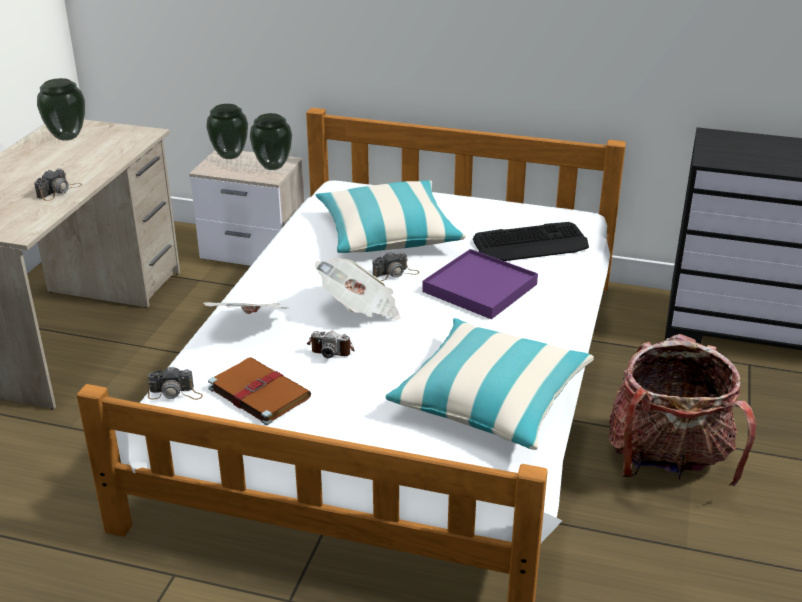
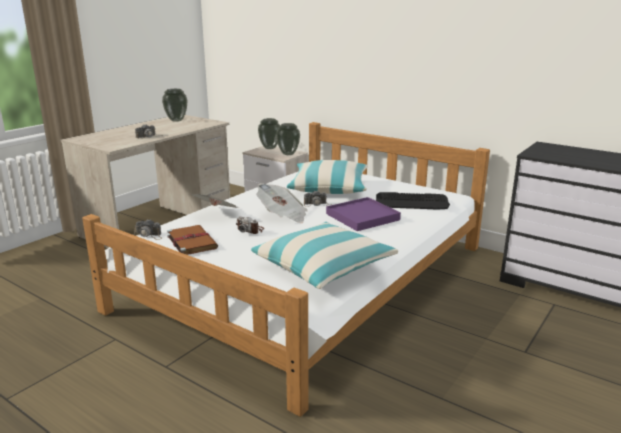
camera: 20 degrees right, 10 degrees down
backpack [609,334,756,486] -> none

